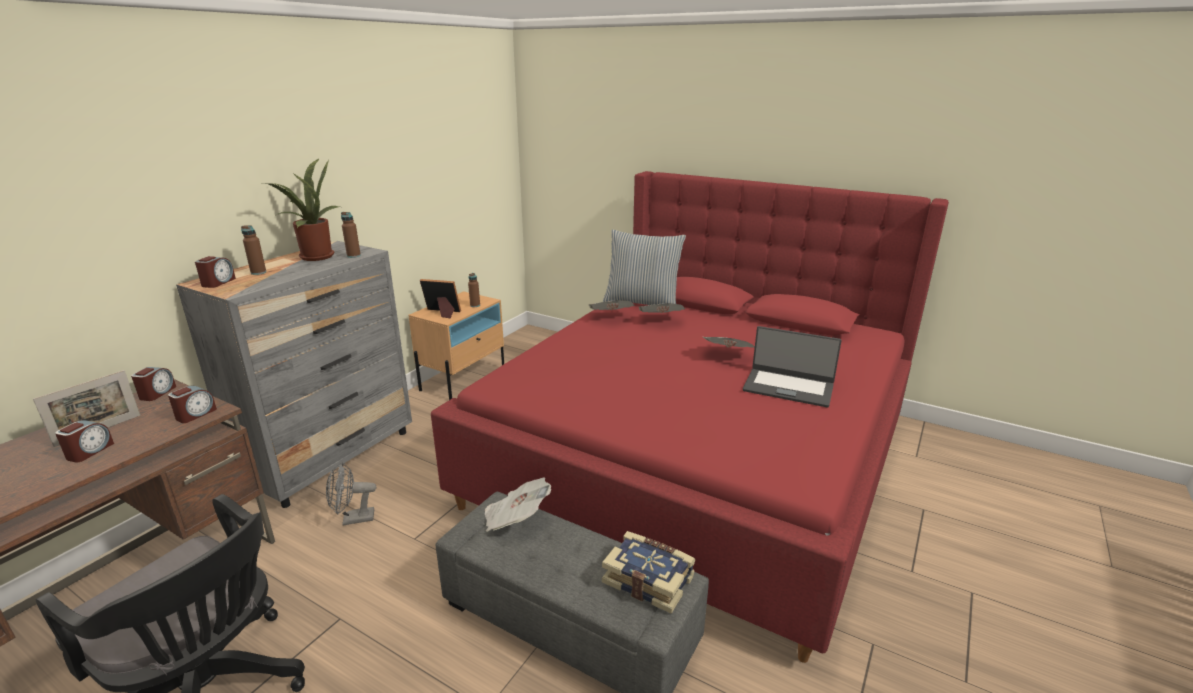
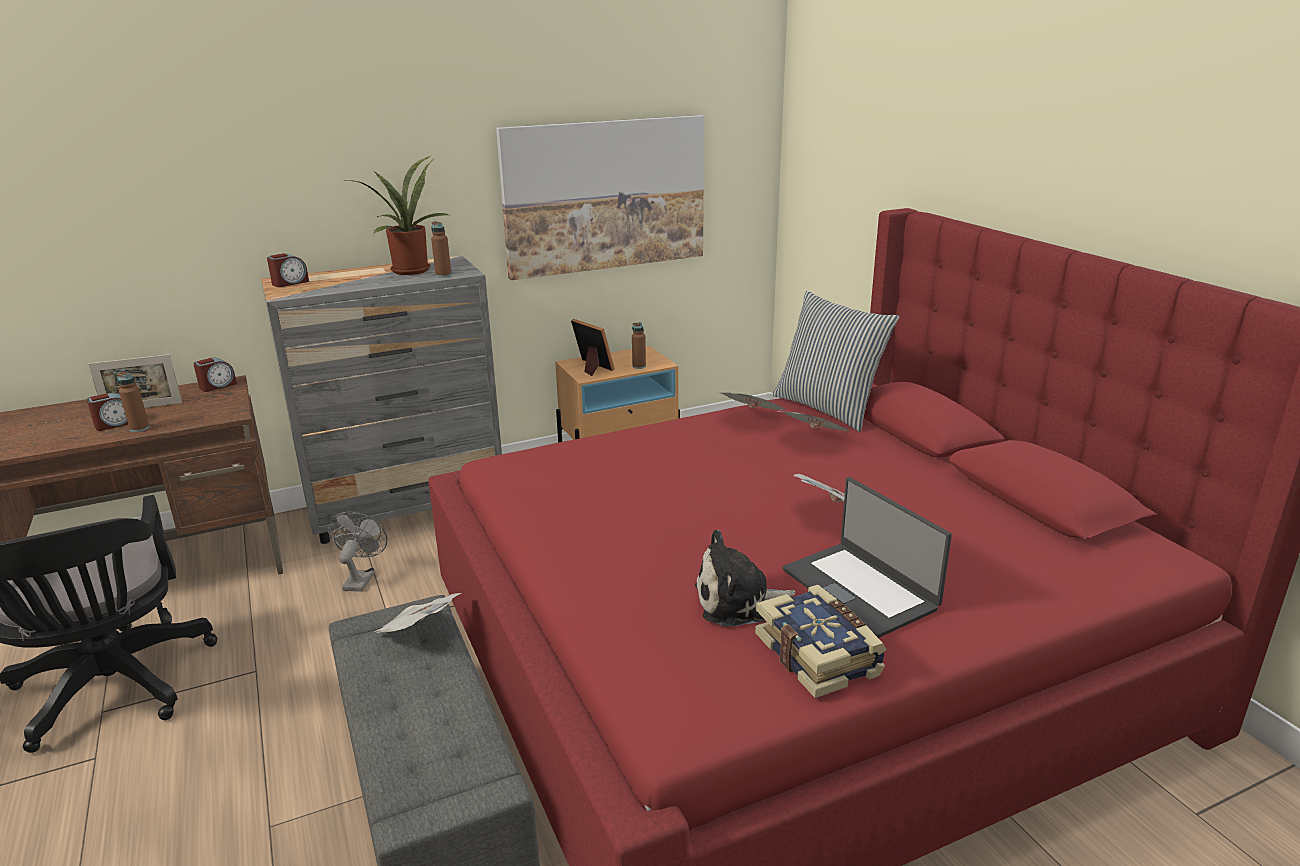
camera: 35 degrees right, 0 degrees up
alarm clock [168,386,217,423] -> none
brown bottle [241,225,266,275] -> brown bottle moved to [117,372,150,432]
grey fan [326,461,376,525] -> grey fan turned 75 degrees clockwise [328,512,387,592]
book [602,531,695,614] -> book moved to [755,585,887,698]
none -> picture [496,115,704,280]
none -> plush toy [695,530,795,626]

